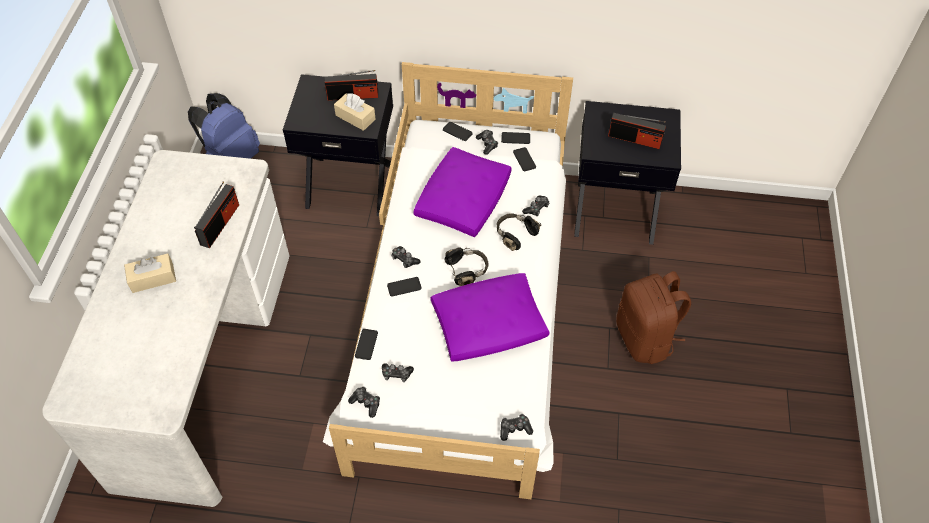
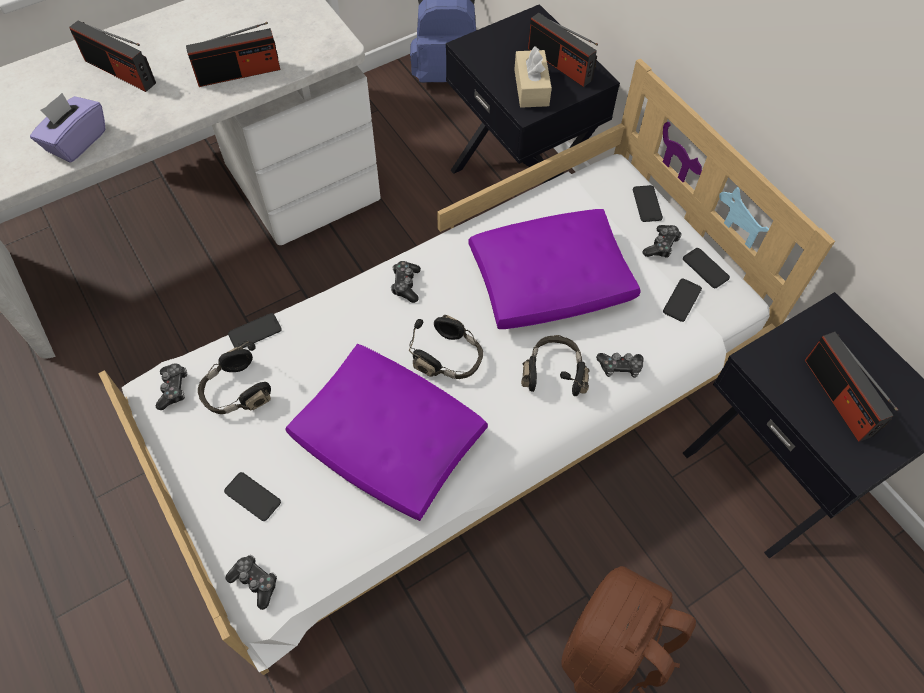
camera: 50 degrees right, 5 degrees up
beige tissue box [124,253,176,293] -> radio [69,21,156,92]
game controller [382,363,414,382] -> black headphones [198,341,271,414]
phone [387,277,422,296] -> phone moved to [224,472,281,521]
none -> purple tissue box [30,93,106,163]

